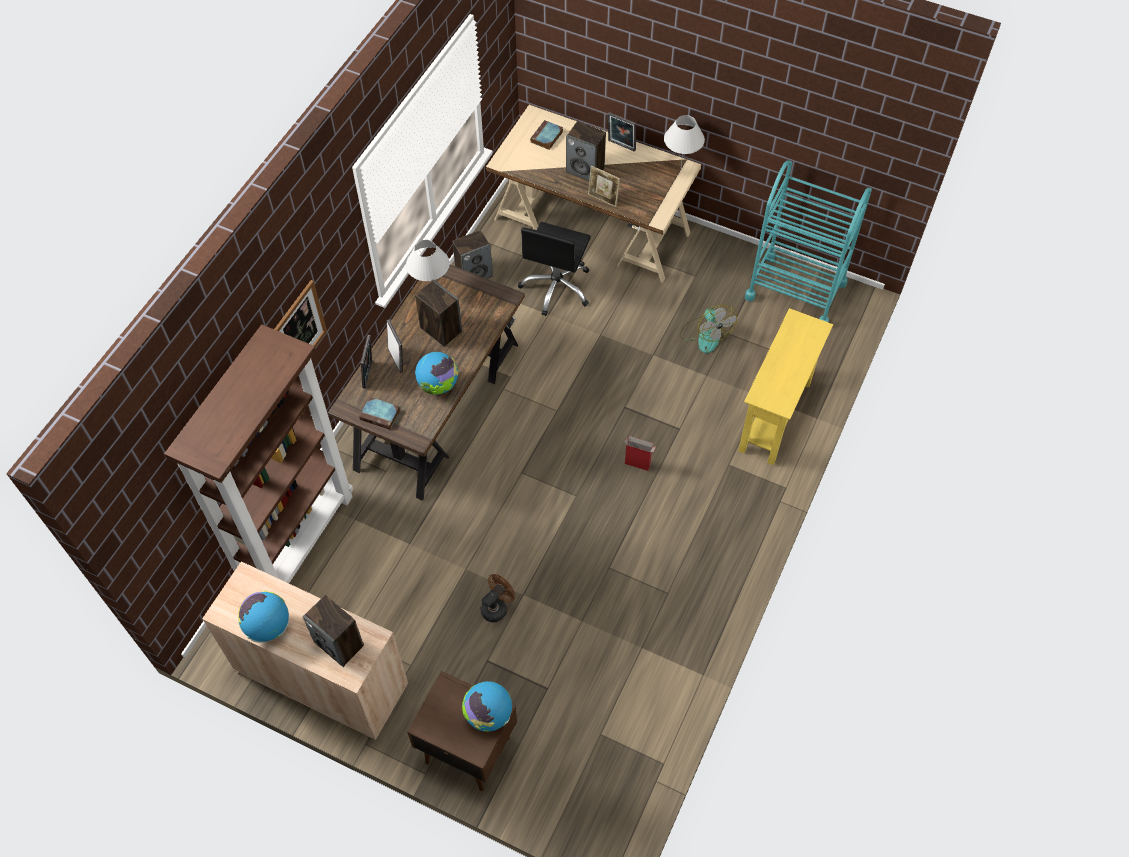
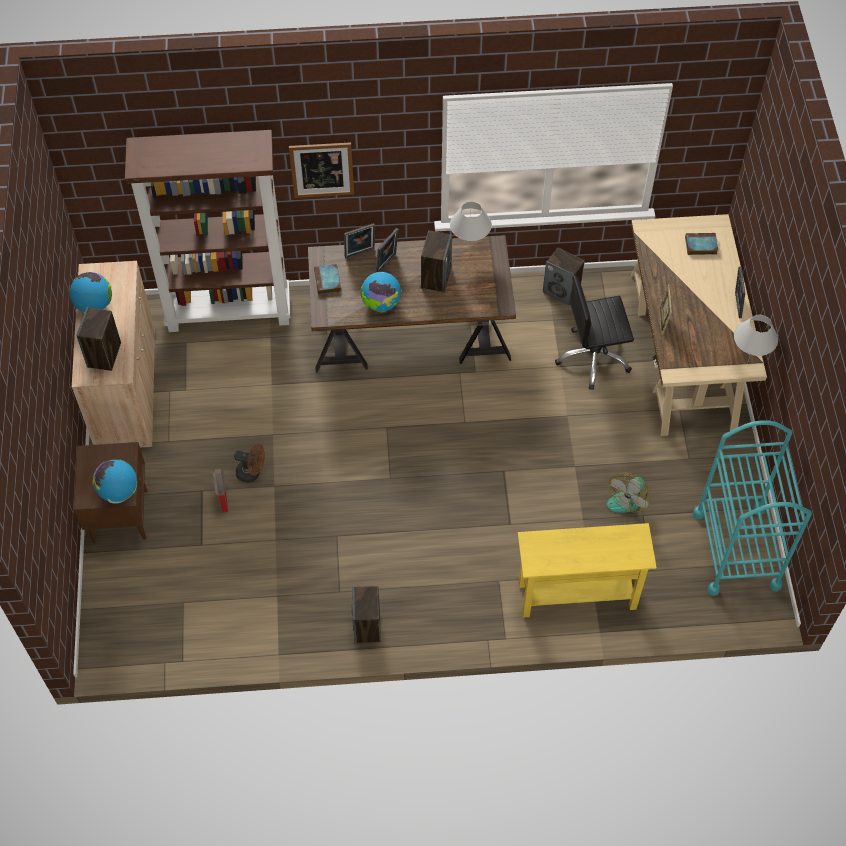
camera: 60 degrees right, 0 degrees up
speaker [566,121,606,181] -> speaker moved to [352,586,381,643]
cardboard box [624,436,656,471] -> cardboard box moved to [213,469,228,513]

